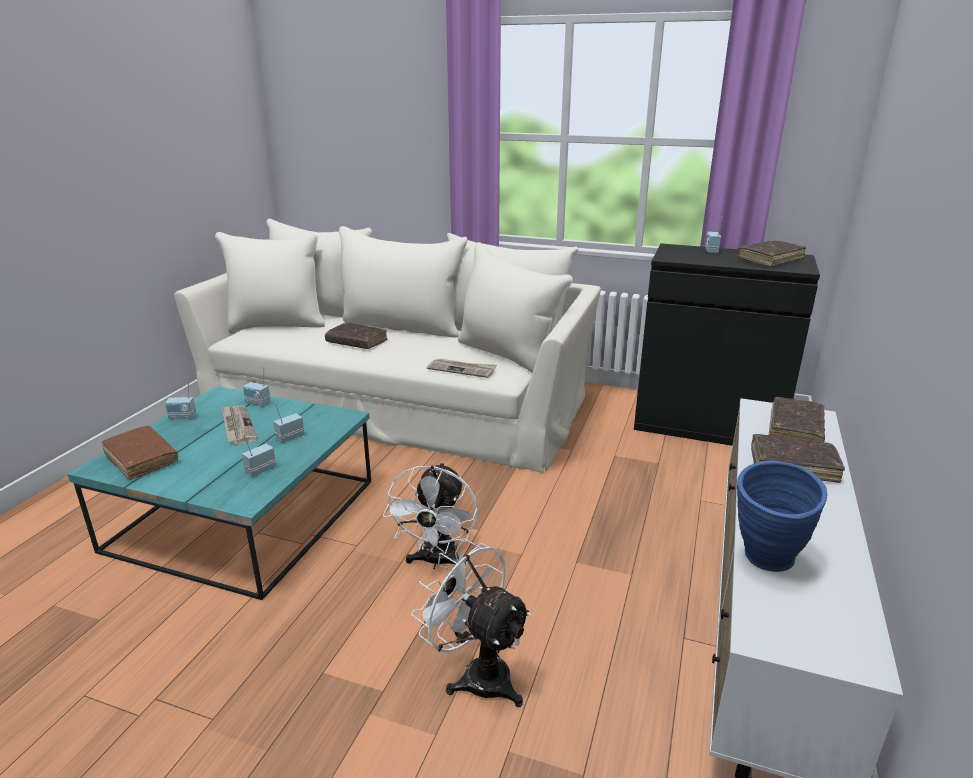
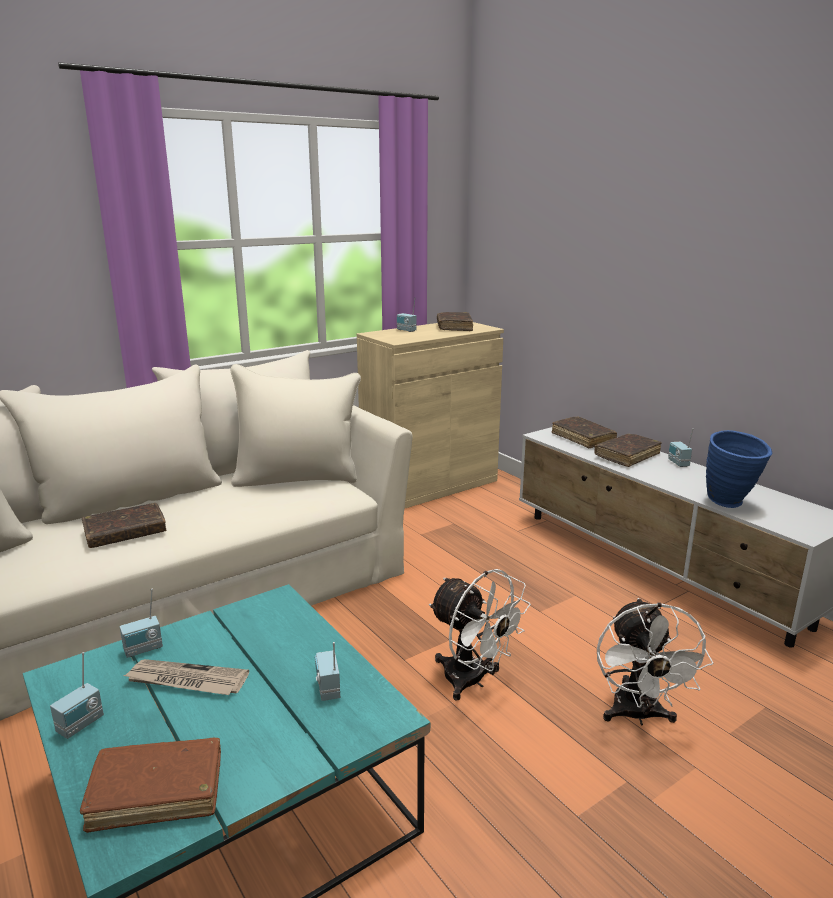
camera: 55 degrees left, 5 degrees down
radio [274,403,304,443] -> radio moved to [668,428,694,467]
white fan [411,538,532,707] -> white fan turned 75 degrees counterclockwise [597,598,713,725]
newspaper [427,358,497,378] -> none
black cabinet [634,243,820,446] -> beige cabinet [357,322,504,509]

